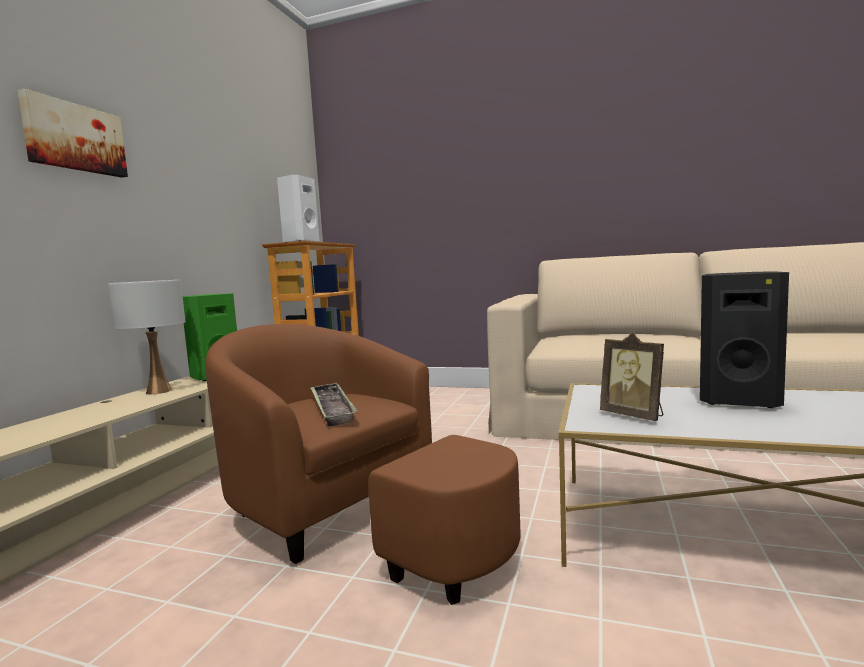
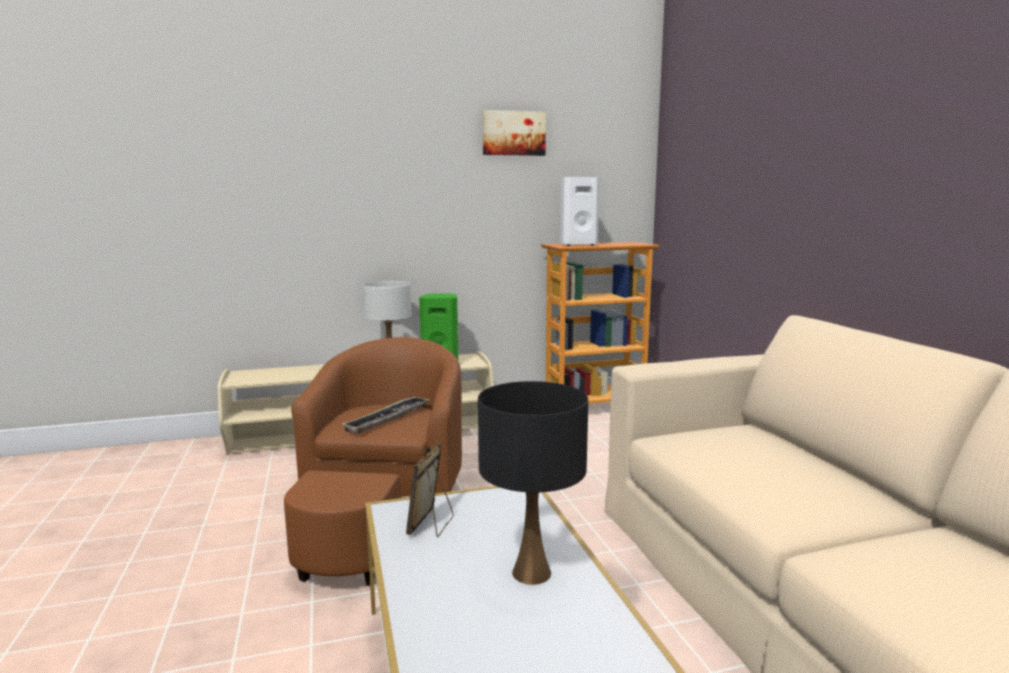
camera: 55 degrees right, 5 degrees up
picture [18,89,128,178] -> picture moved to [483,110,546,156]
black speaker [700,271,789,408] -> black table lamp [478,381,588,585]

